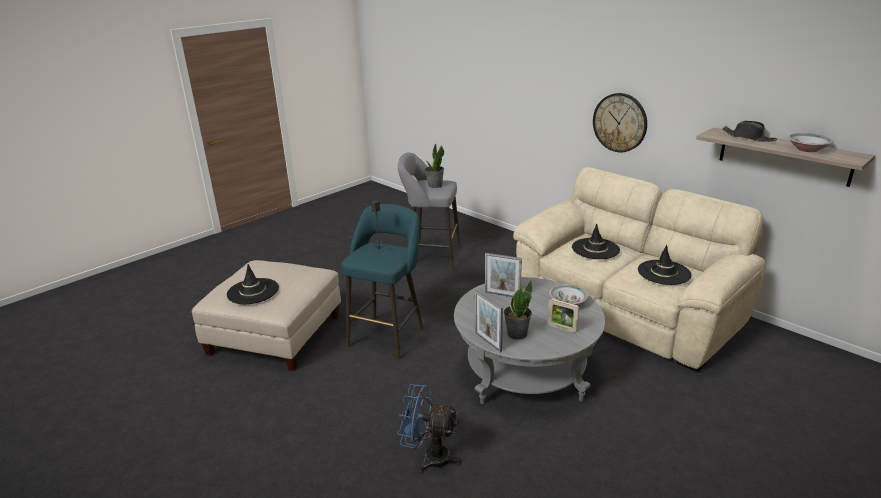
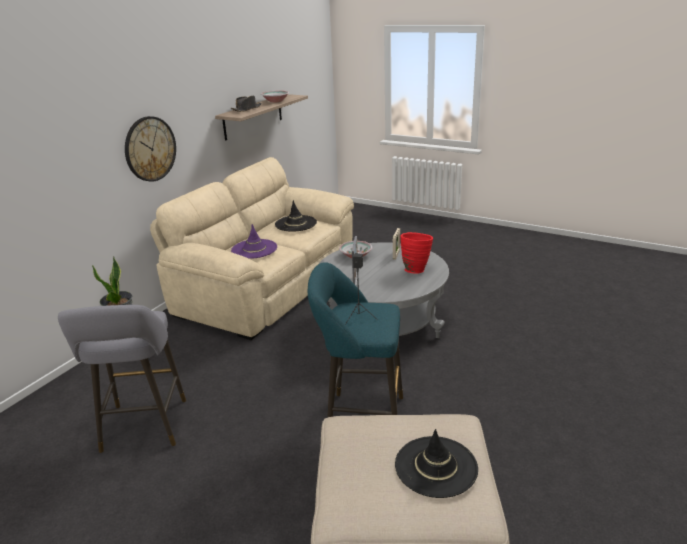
camera: 105 degrees left, 0 degrees up
blue fan [397,384,461,473] -> none
picture frame [475,290,503,352] -> none
potted plant [504,281,532,340] -> red vase [400,232,433,274]
black hat [572,224,620,259] -> purple hat [231,224,277,259]

